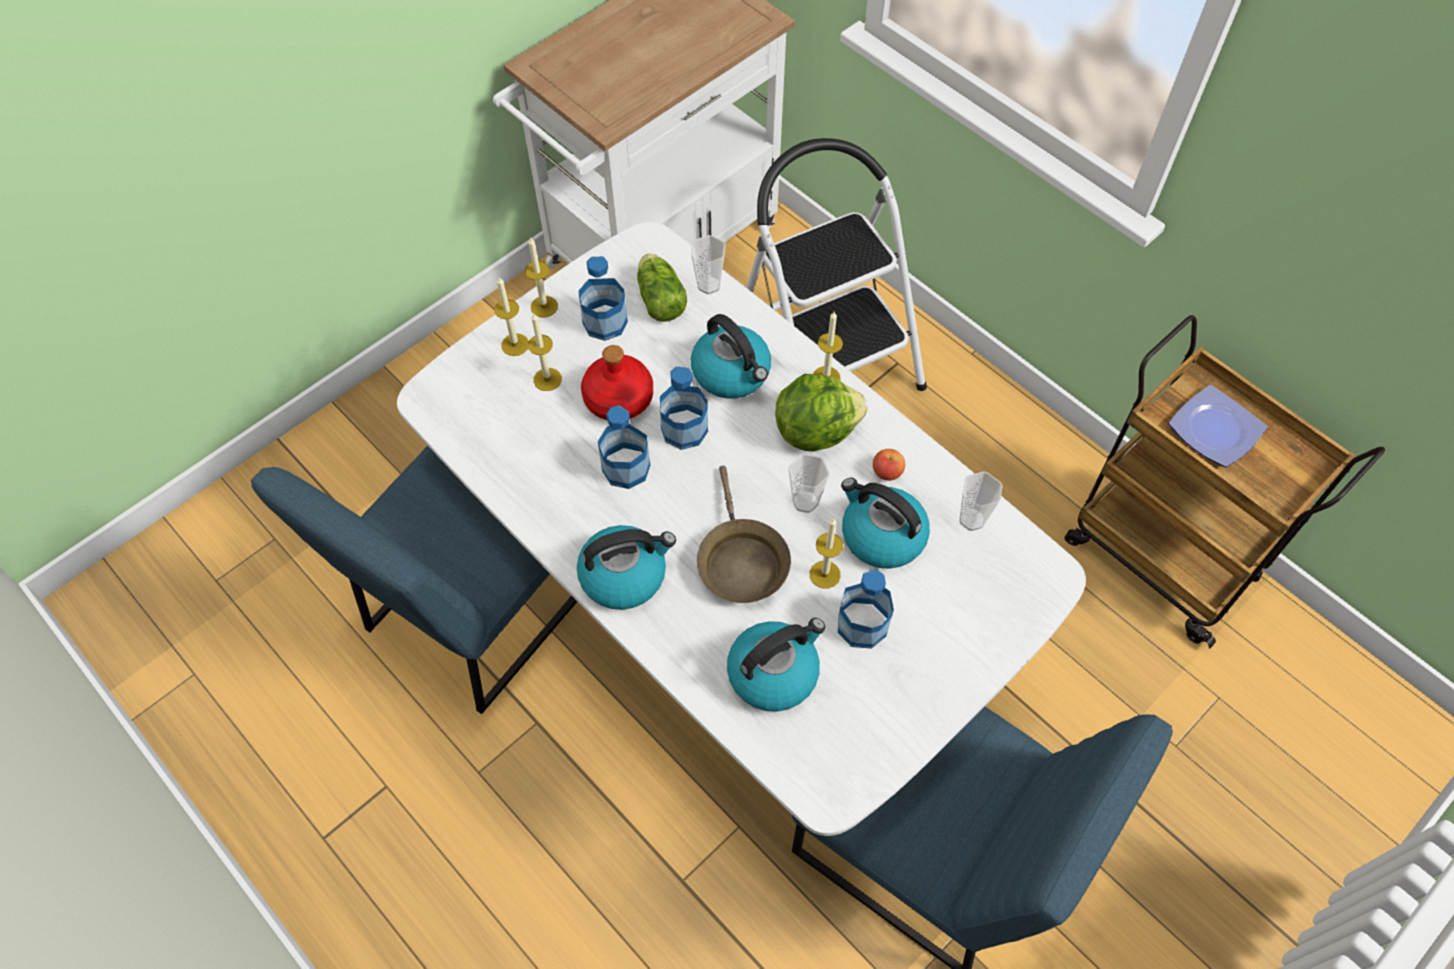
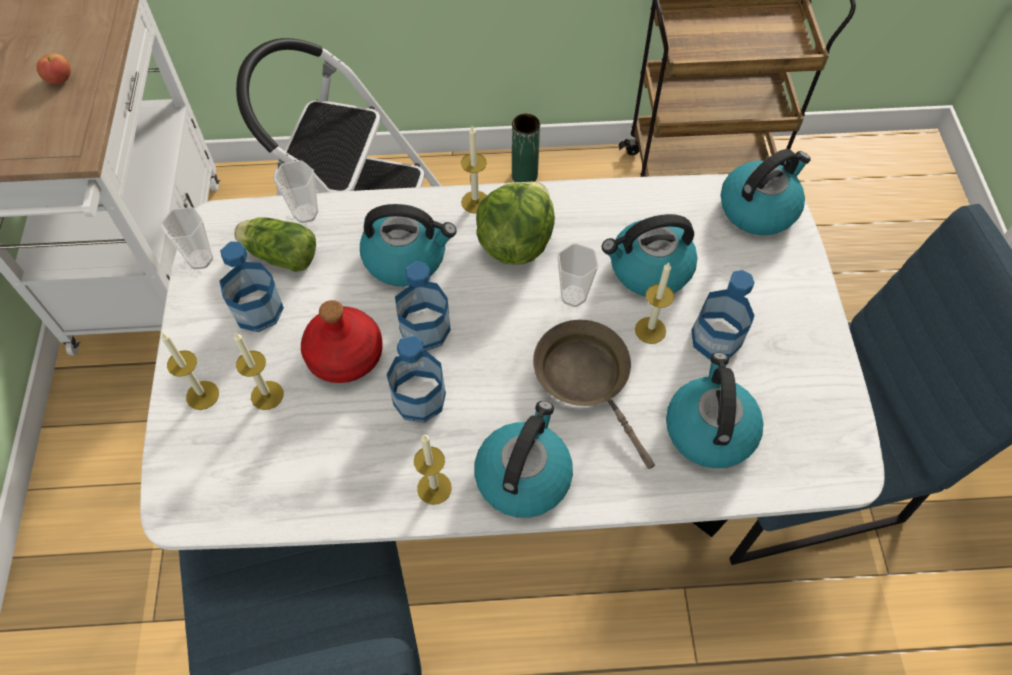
camera: 50 degrees left, 0 degrees up
candle [525,237,558,317] -> candle moved to [414,434,452,505]
brown frying pan [697,466,791,603] -> brown frying pan turned 150 degrees counterclockwise [533,320,655,469]
apple [873,449,905,481] -> apple moved to [36,53,71,84]
cup [959,471,1003,531] -> cup moved to [160,207,213,269]
plate [1169,385,1267,467] -> none
none -> green vase [512,114,540,182]
none -> kettle [721,149,811,235]

